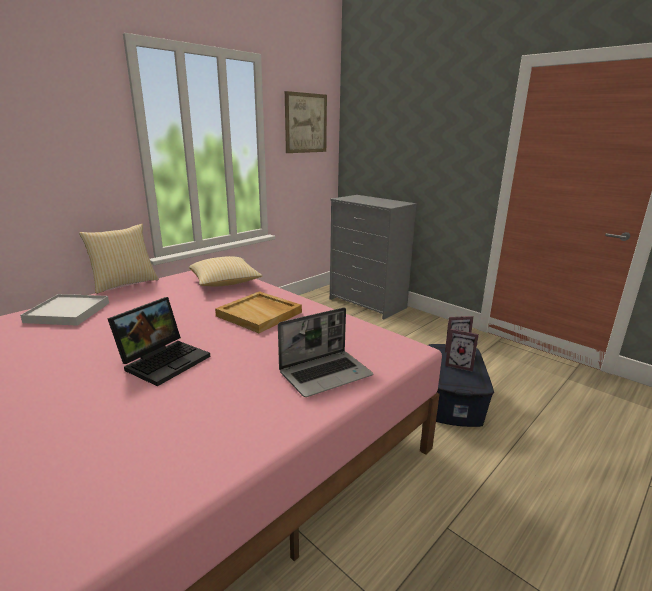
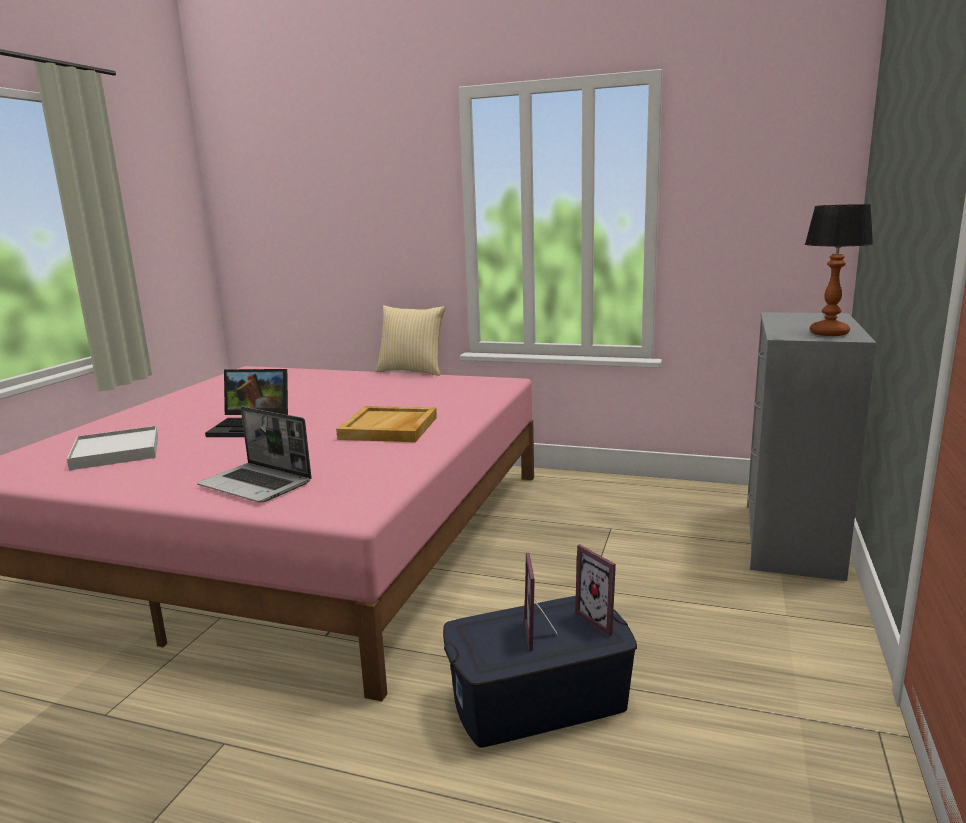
camera: 65 degrees right, 5 degrees down
white tray [20,294,109,326] -> white tray moved to [67,426,158,470]
pillow [189,256,263,286] -> none
picture [285,91,327,153] -> none
none -> table lamp [805,204,873,336]

